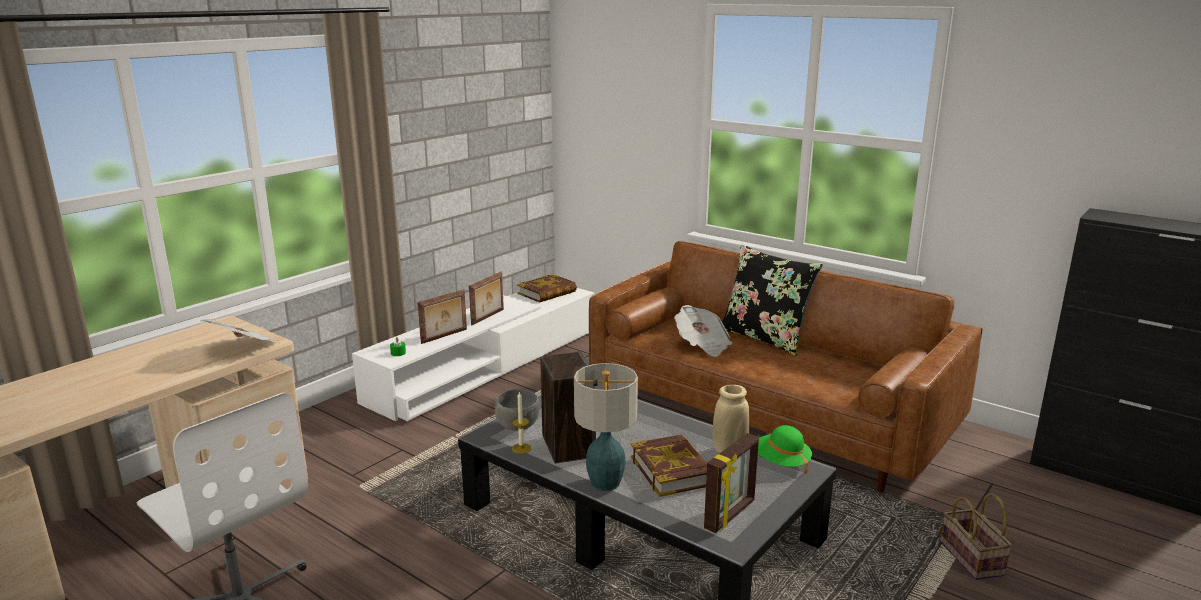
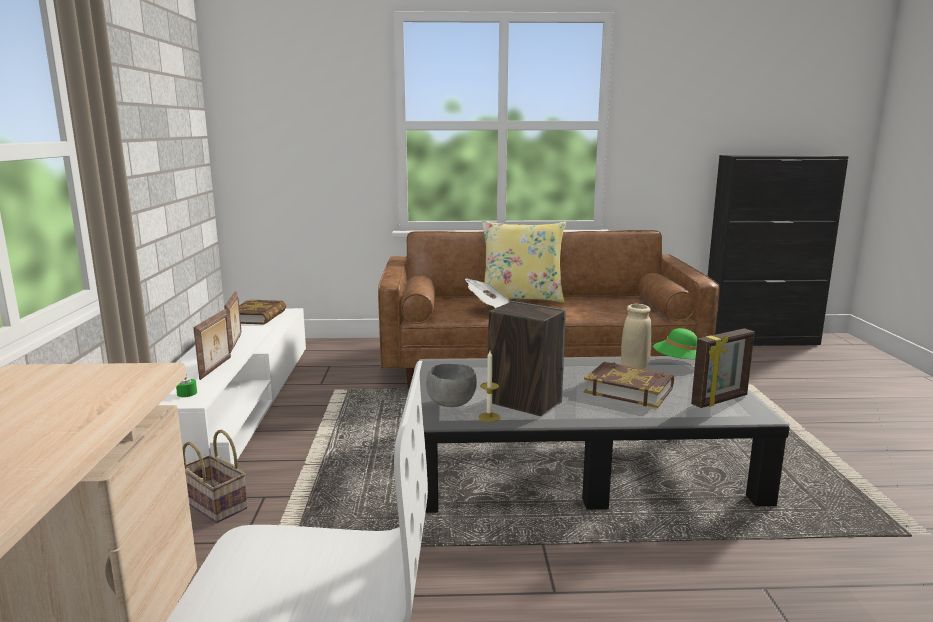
camera: 40 degrees left, 5 degrees down
newspaper [202,320,280,341] -> none
table lamp [574,363,638,491] -> none
picture frame [704,433,759,533] -> picture frame turned 60 degrees clockwise [691,328,755,408]
black pillow [722,244,823,356] -> yellow pillow [479,221,566,303]
basket [940,493,1012,580] -> basket moved to [182,430,248,523]

